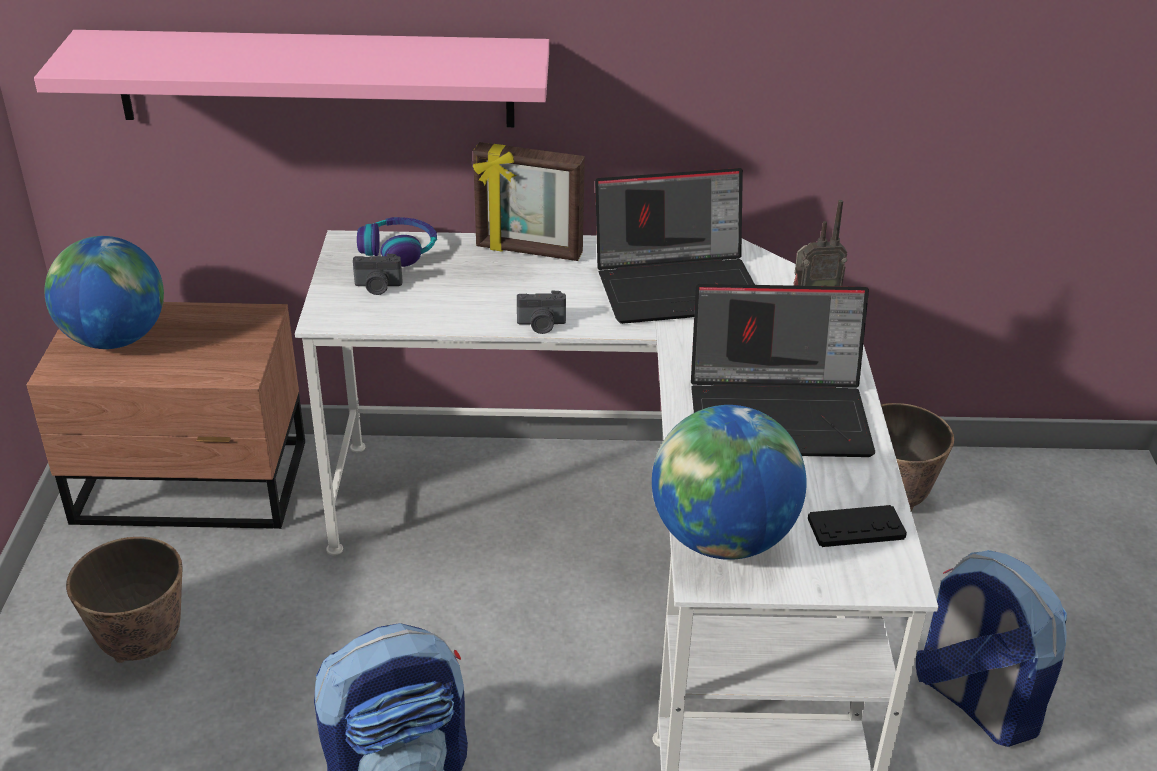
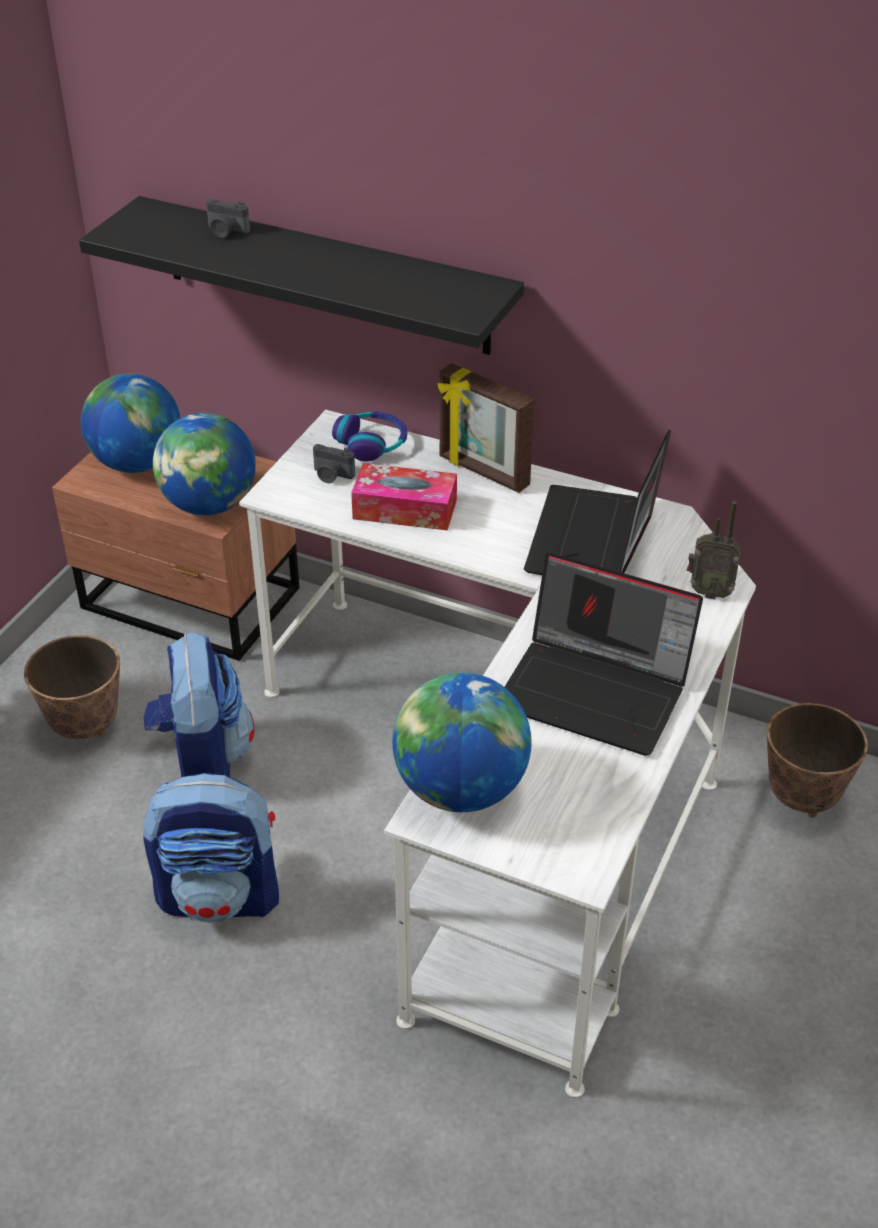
camera: 25 degrees right, 5 degrees up
pink shelf [34,30,549,127] -> black shelf [79,196,524,355]
camera [517,290,566,334] -> camera moved to [206,199,250,238]
laptop [595,168,755,324] -> laptop turned 90 degrees clockwise [524,429,671,575]
black game controller [808,505,907,547] -> none
backpack [916,550,1067,747] -> backpack moved to [143,633,254,777]
none -> globe [153,413,256,515]
none -> tissue box [351,463,457,531]

